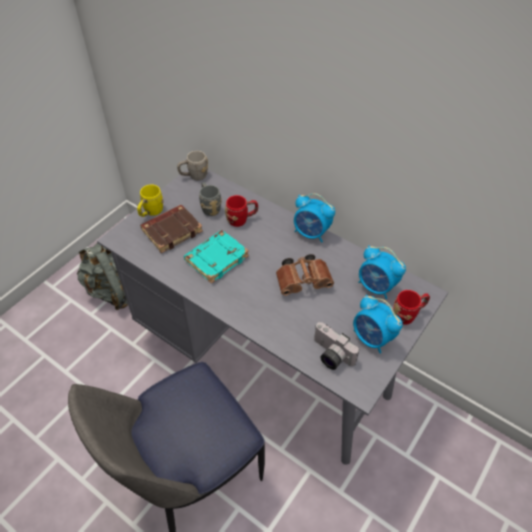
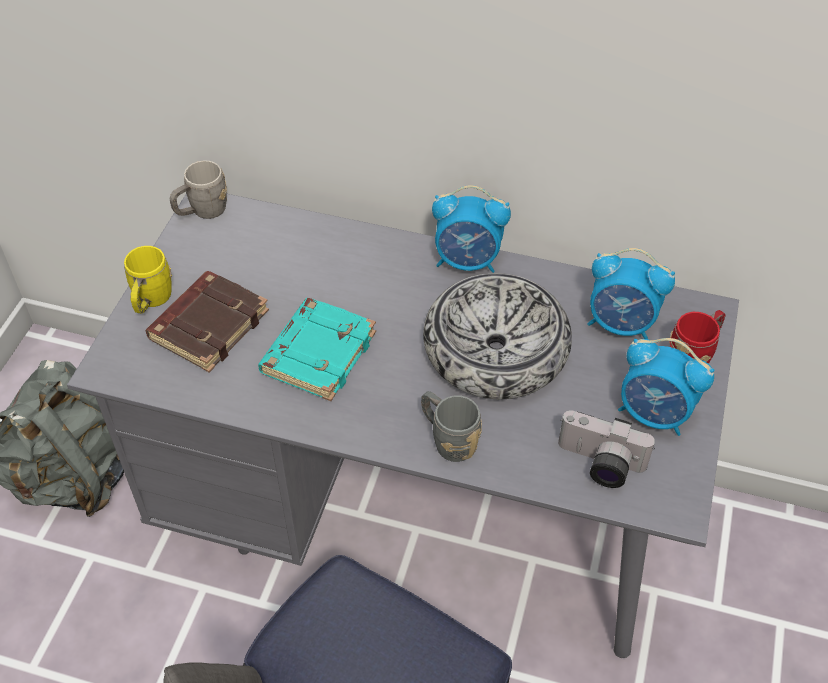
camera: 20 degrees left, 0 degrees up
grey mug [199,182,222,216] -> grey mug moved to [421,391,482,462]
red mug [225,195,258,227] -> none
brown binoculars [276,254,334,296] -> bowl [423,273,572,399]

